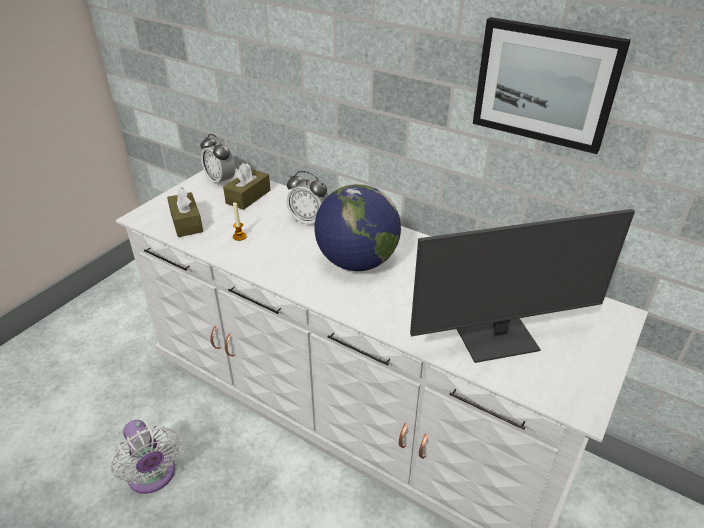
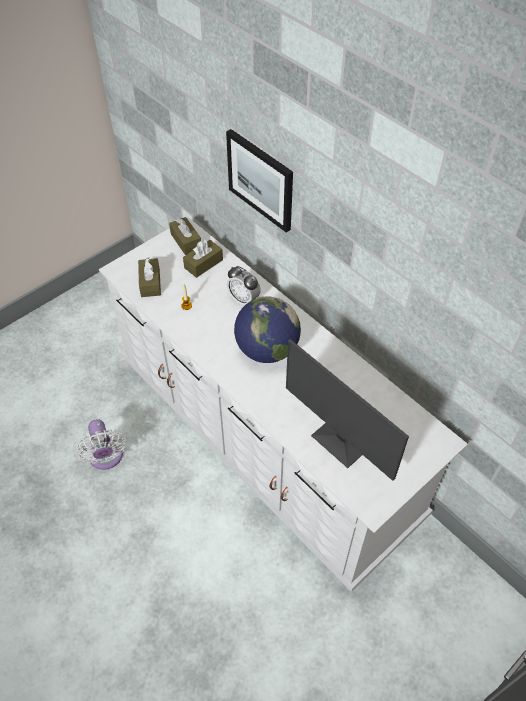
camera: 15 degrees right, 15 degrees up
alarm clock [200,134,235,187] -> brown tissue box [169,217,201,255]
monitor [410,209,635,363] -> monitor turned 45 degrees clockwise [286,339,409,481]
picture [473,17,631,154] -> picture moved to [226,129,293,233]

